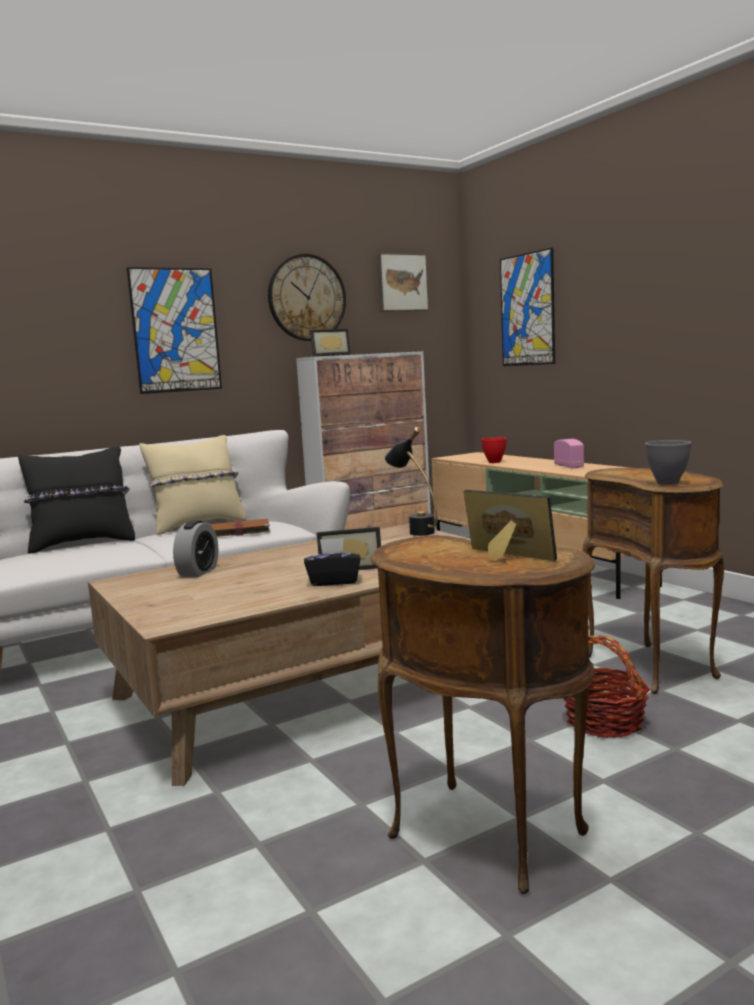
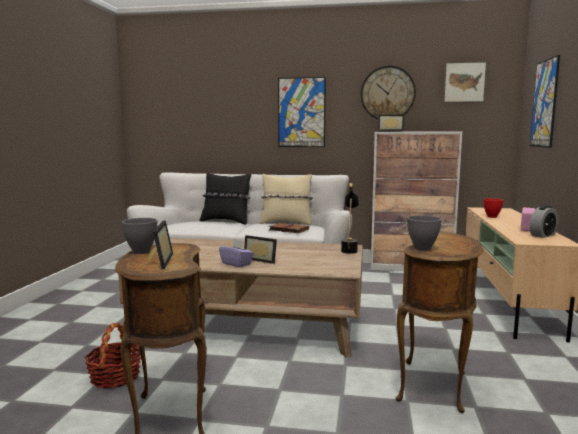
camera: 40 degrees right, 0 degrees up
alarm clock [173,520,218,577] -> alarm clock moved to [530,206,558,238]
black tissue box [304,538,361,586] -> purple tissue box [219,239,254,267]
basket [563,636,650,738] -> basket moved to [85,322,141,389]
none -> grey bowl [122,218,158,254]

